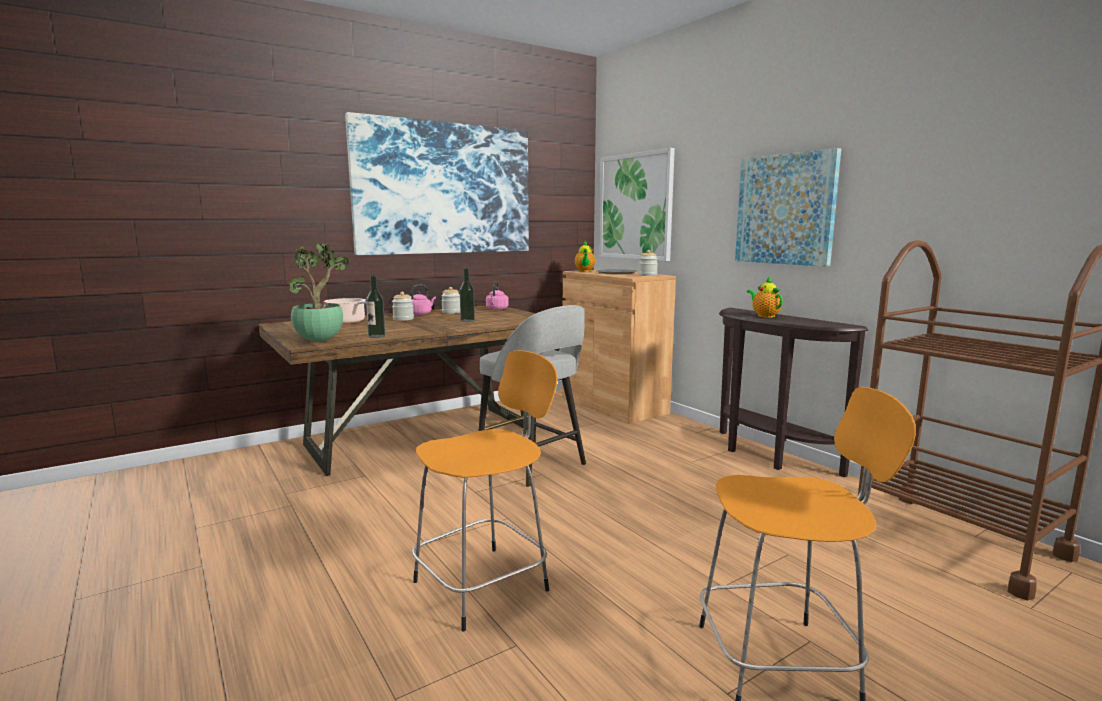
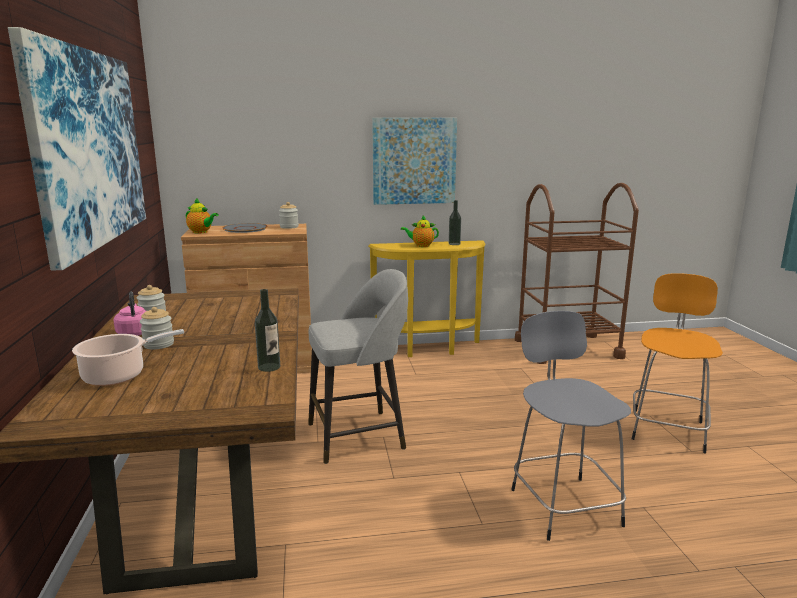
camera: 65 degrees left, 5 degrees up
potted plant [289,243,349,342] -> none
orange stool [412,350,558,632] -> grey stool [511,311,631,541]
bottle [460,268,475,322] -> bottle moved to [449,200,461,245]
pink kettle [486,281,509,310] -> none
picture [599,148,675,261] -> none
brown console table [719,308,868,477] -> yellow console table [368,240,485,357]

